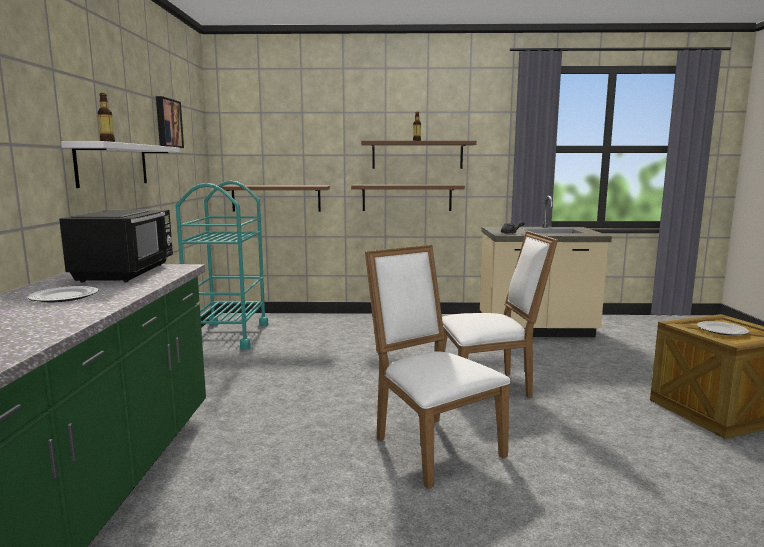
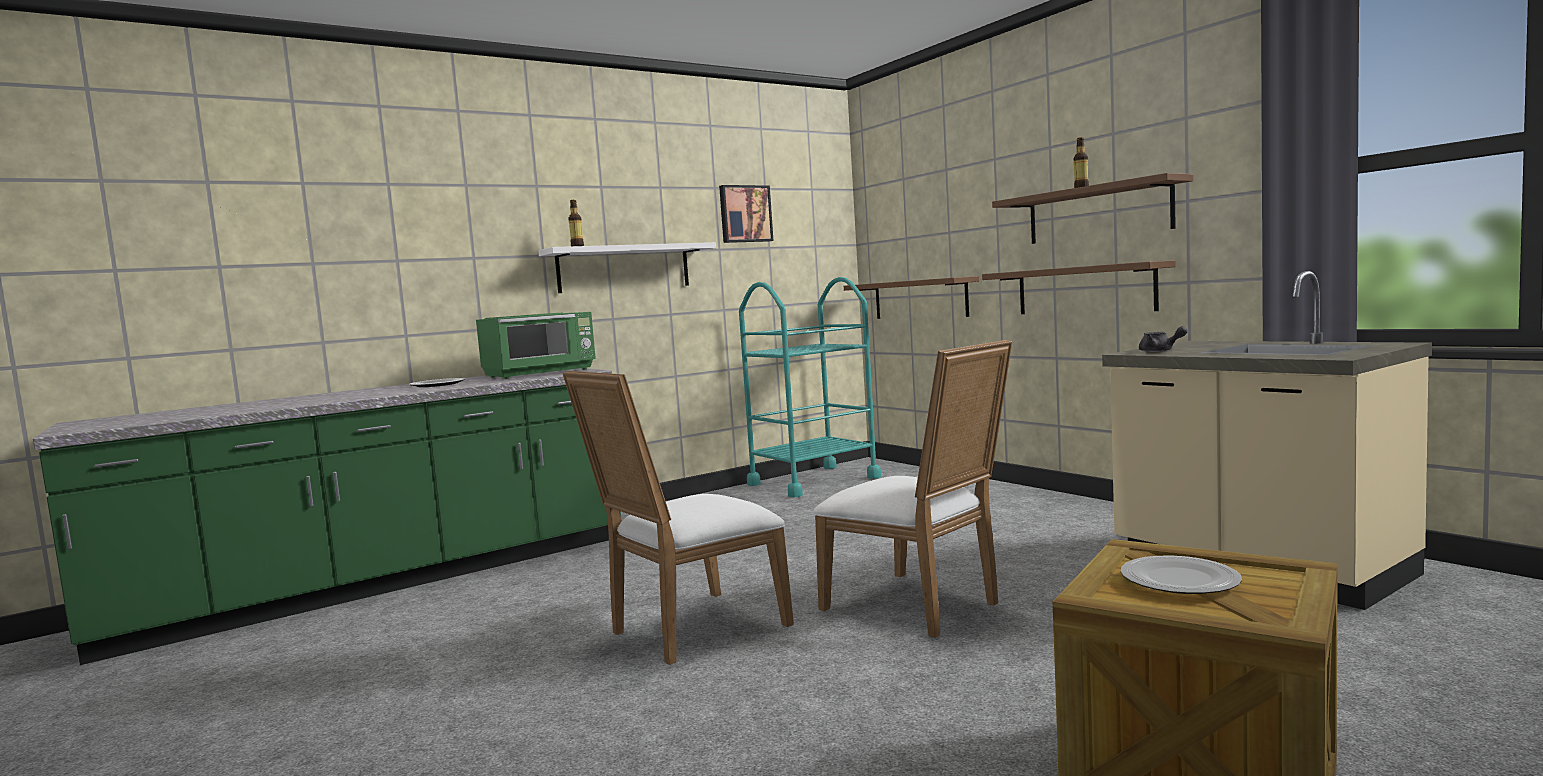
camera: 55 degrees right, 5 degrees down
black microwave [59,210,173,283] -> green microwave [476,312,596,379]
white chair [365,245,510,489] -> white chair turned 150 degrees counterclockwise [562,371,794,665]

